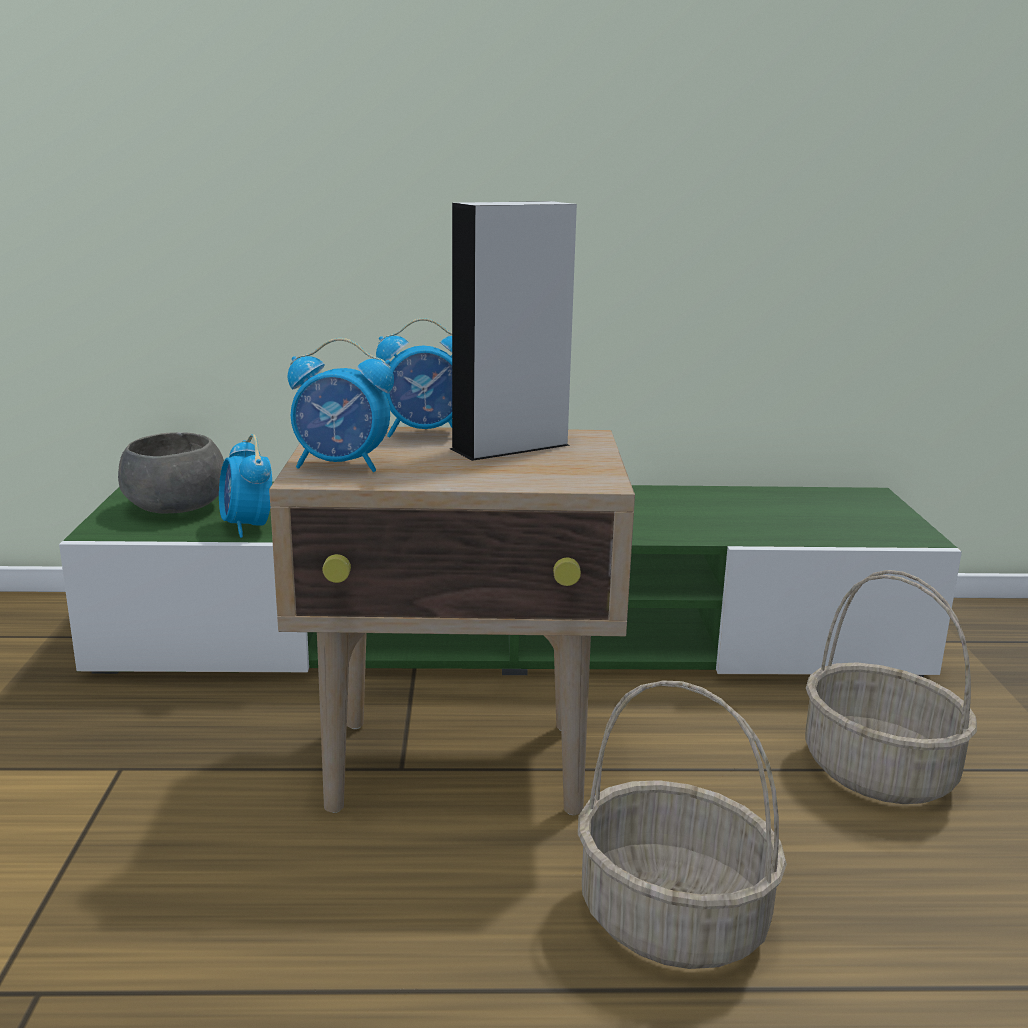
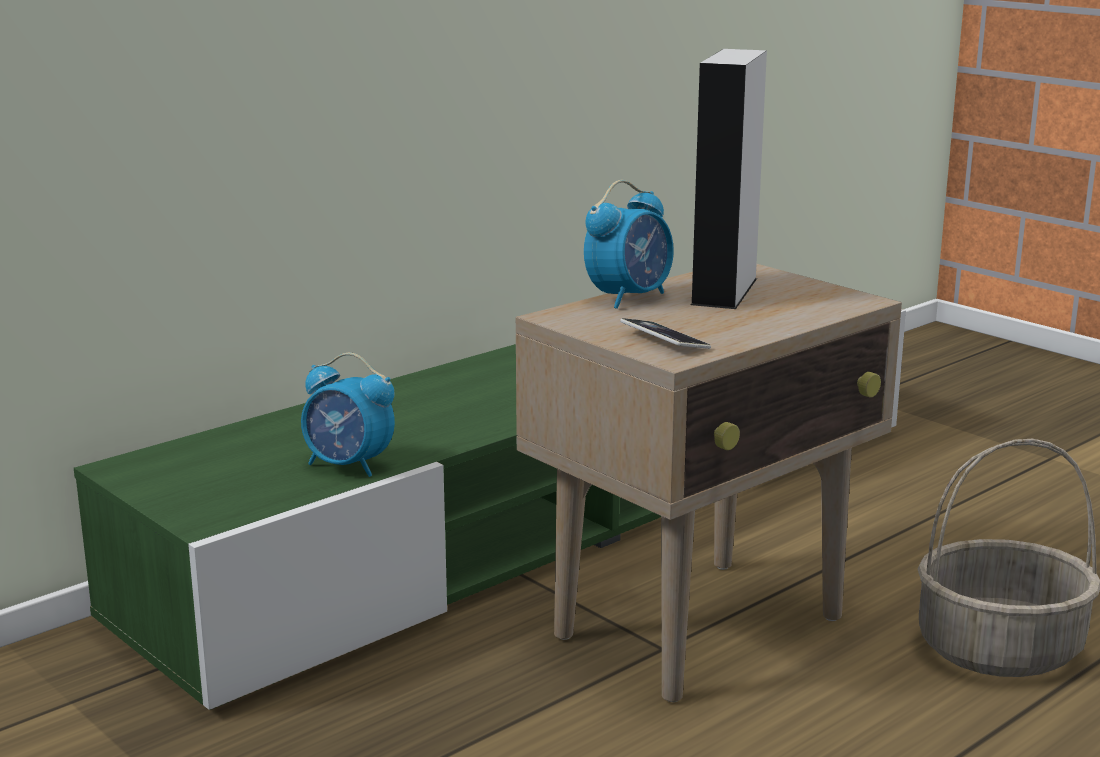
camera: 40 degrees left, 0 degrees up
grey bowl [118,432,224,513] -> none
alarm clock [288,338,394,472] -> phone [620,318,711,349]
basket [805,570,977,804] -> none

